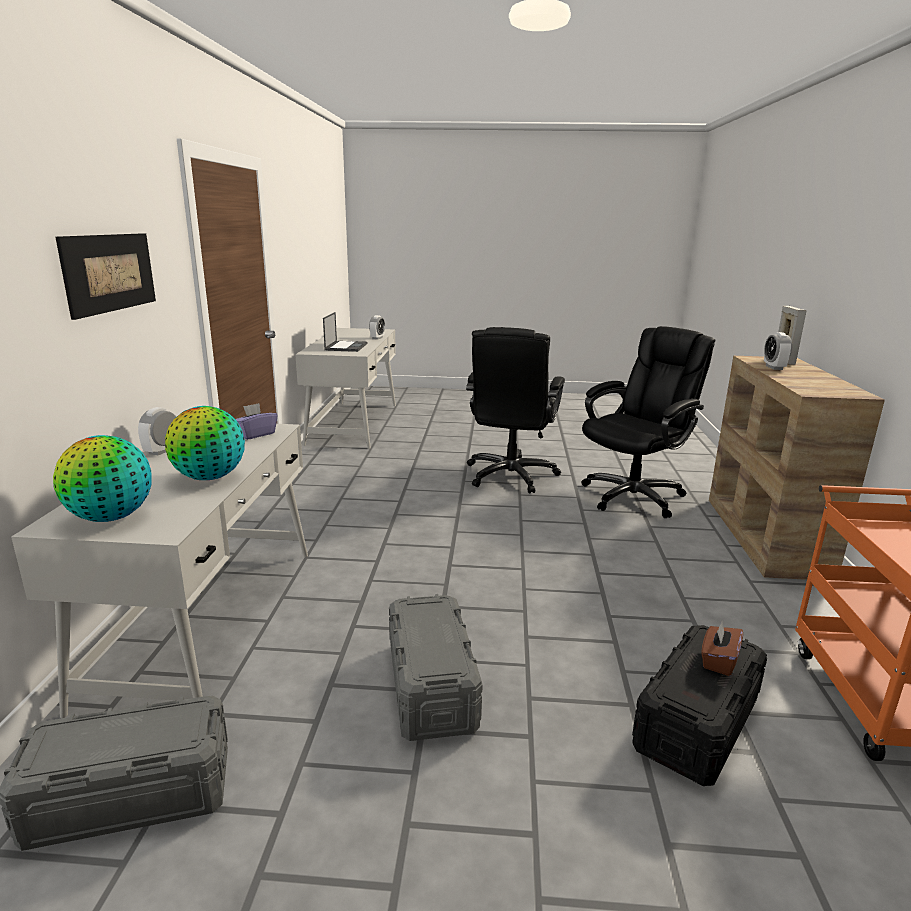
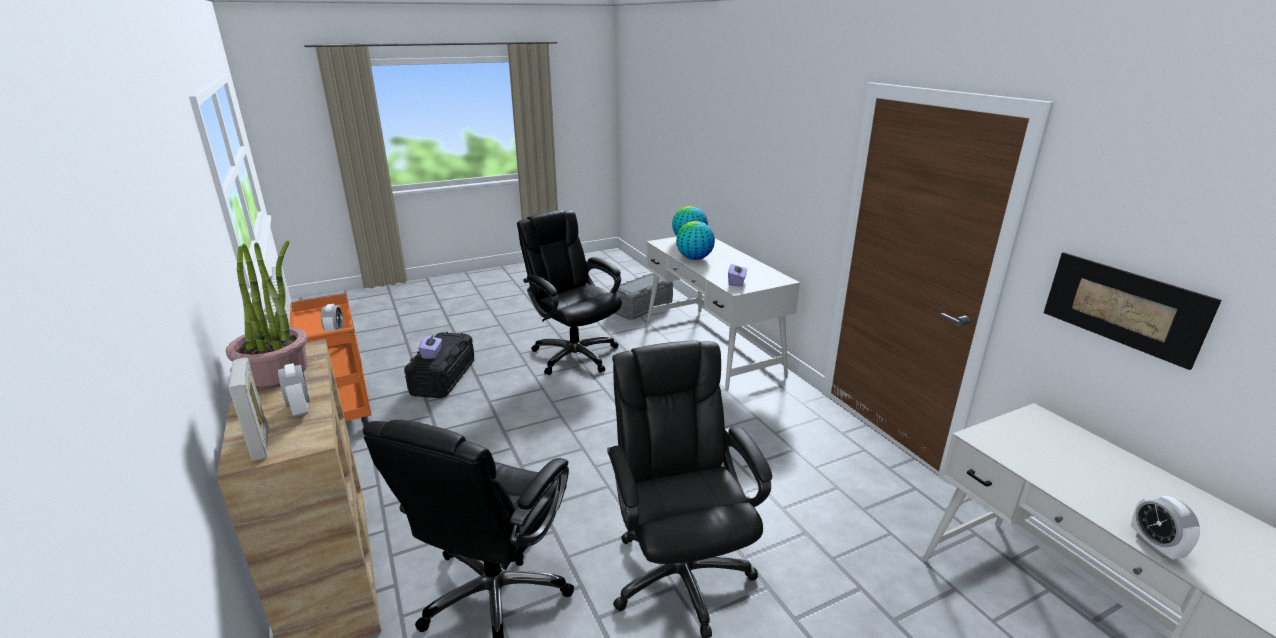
camera: 150 degrees right, 5 degrees up
picture [56,233,156,320] -> picture moved to [1044,252,1222,370]
alarm clock [138,407,176,455] -> alarm clock moved to [321,304,343,332]
laptop [323,312,368,352] -> none
grey storage box [389,594,483,741] -> black office chair [517,210,622,375]
brown tissue box [701,621,743,676] -> purple tissue box [419,334,442,359]
none -> potted plant [226,241,307,386]

